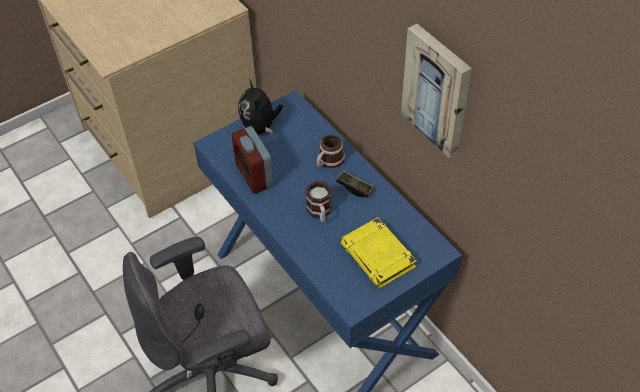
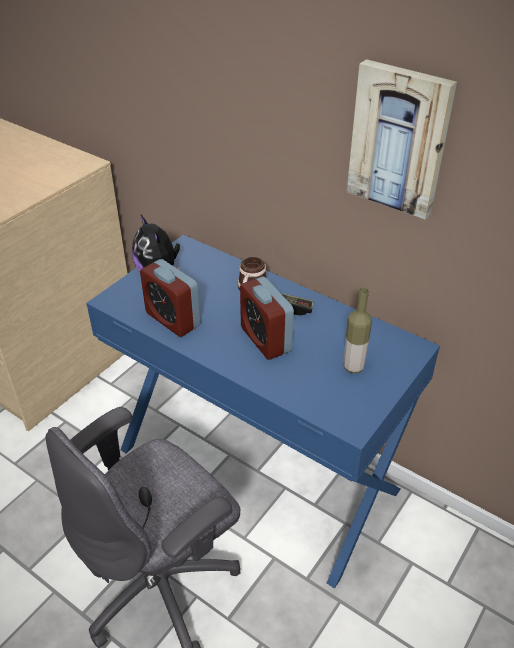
camera: 20 degrees left, 10 degrees down
mug [306,181,332,222] -> alarm clock [240,277,294,360]
yellow book [340,217,417,289] -> bottle [343,287,372,374]

